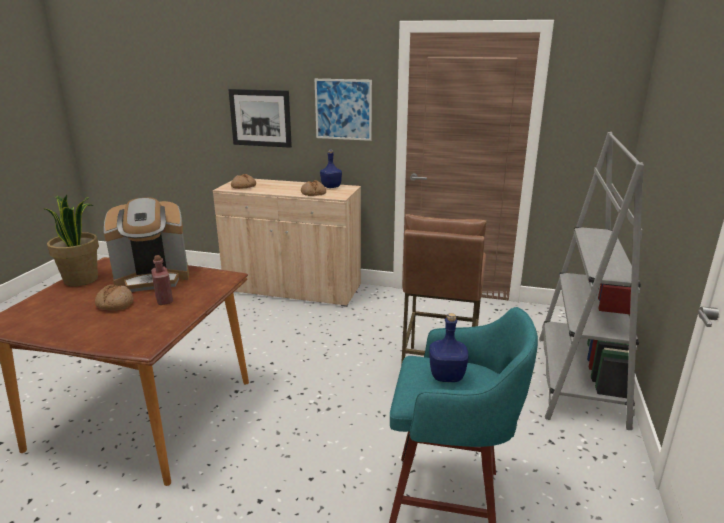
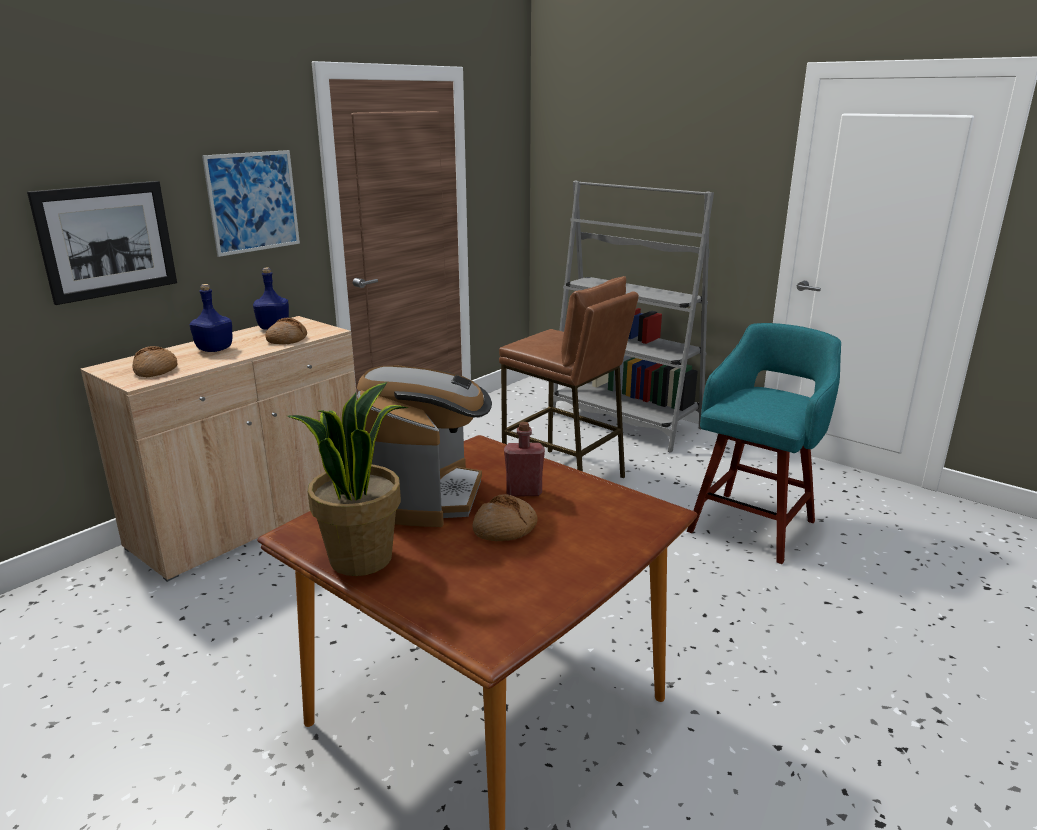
camera: 65 degrees left, 0 degrees up
blue bottle [429,313,468,382] -> blue bottle moved to [189,284,232,352]

